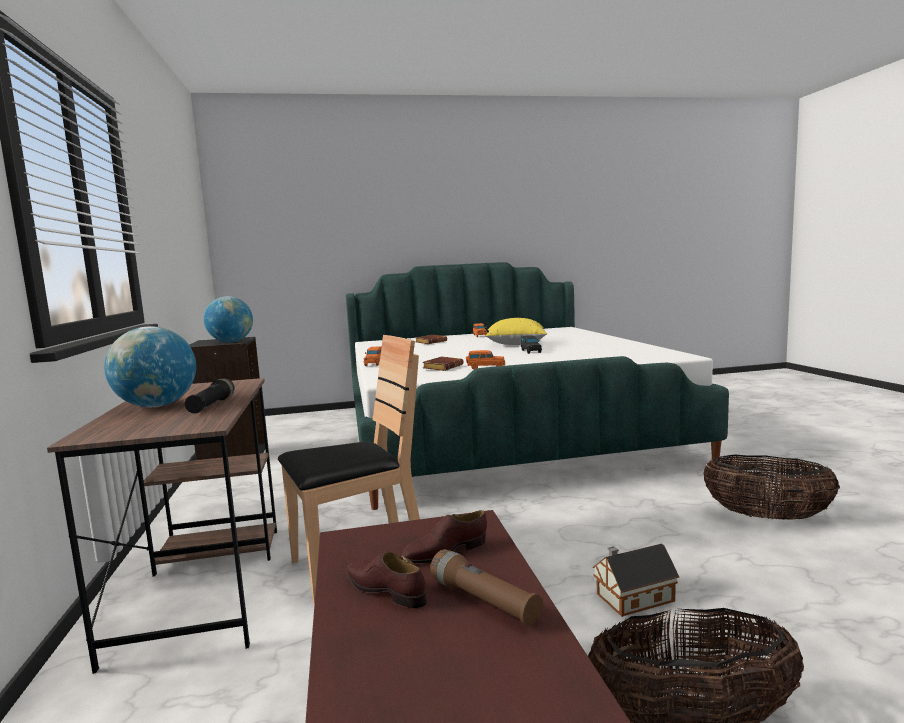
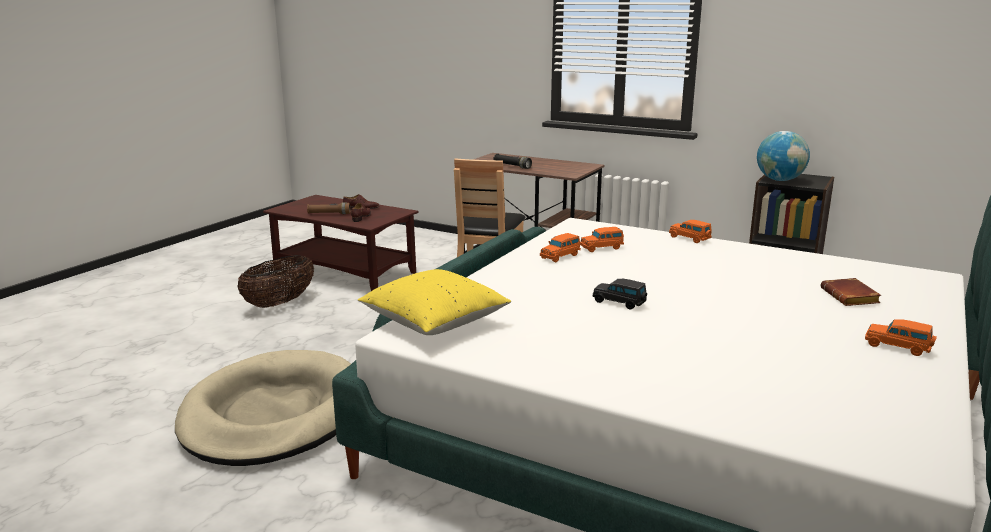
camera: 130 degrees right, 10 degrees up
globe [104,326,196,407] -> none
brown book [422,356,463,371] -> orange toy car [580,227,624,252]
yellow pillow [486,318,547,345] -> yellow pillow moved to [358,269,511,335]
toy house [592,544,679,617] -> none
basket [703,455,840,520] -> beige dog bed [175,350,351,466]

